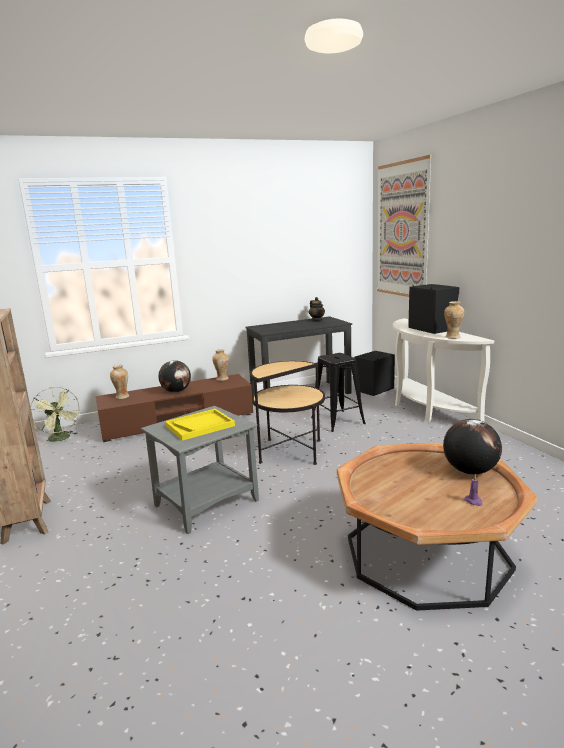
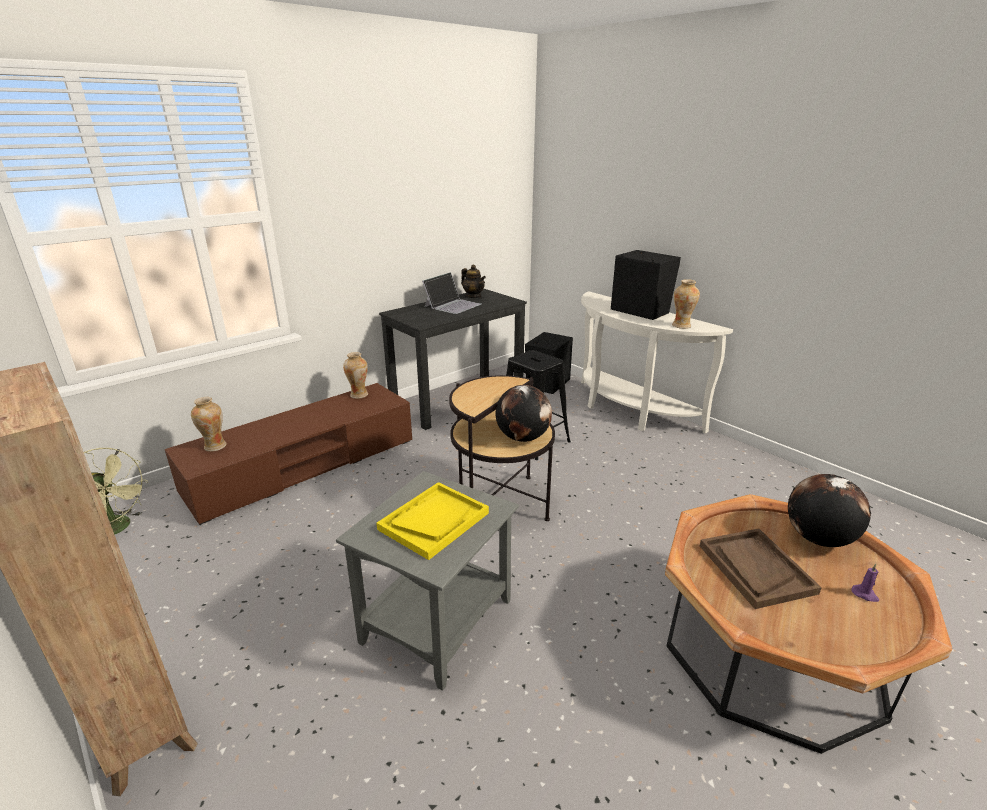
camera: 20 degrees left, 10 degrees up
globe [158,360,191,393] -> globe moved to [496,385,552,442]
picture [377,155,432,297] -> none
none -> laptop [422,272,481,314]
none -> brown tray [700,528,822,609]

